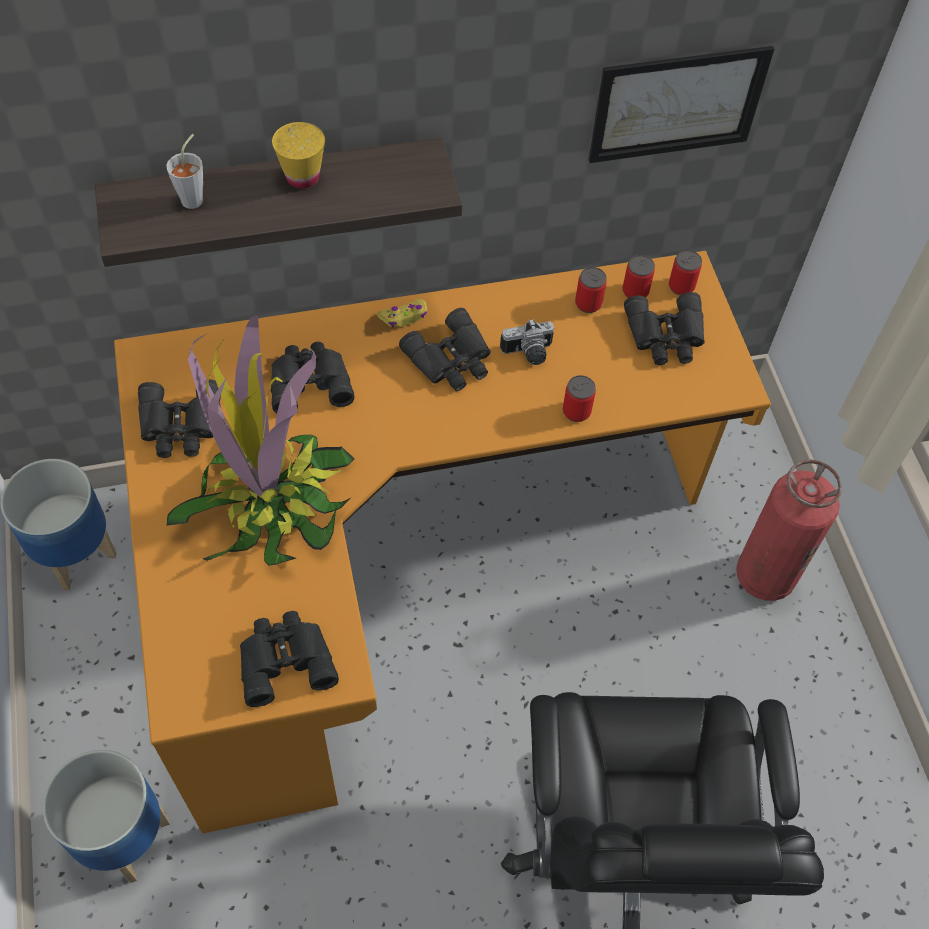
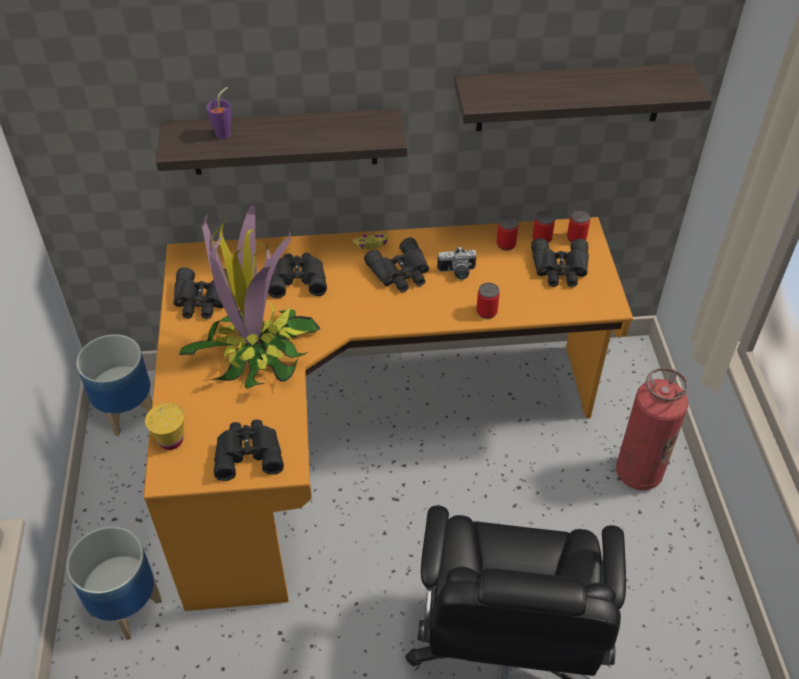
camera: 10 degrees right, 10 degrees down
grey cup [166,134,203,209] -> purple cup [207,87,231,139]
yellow cup [272,122,325,189] -> yellow cup moved to [145,403,184,450]
picture [589,46,774,163] -> shelf [454,63,712,131]

